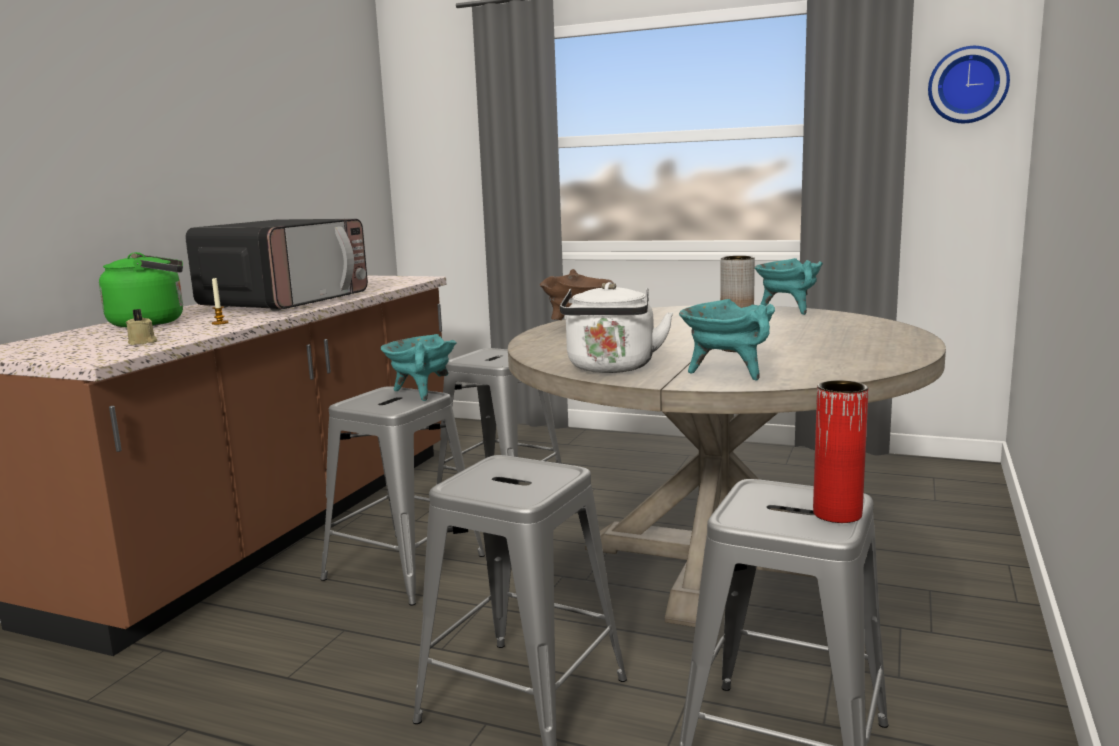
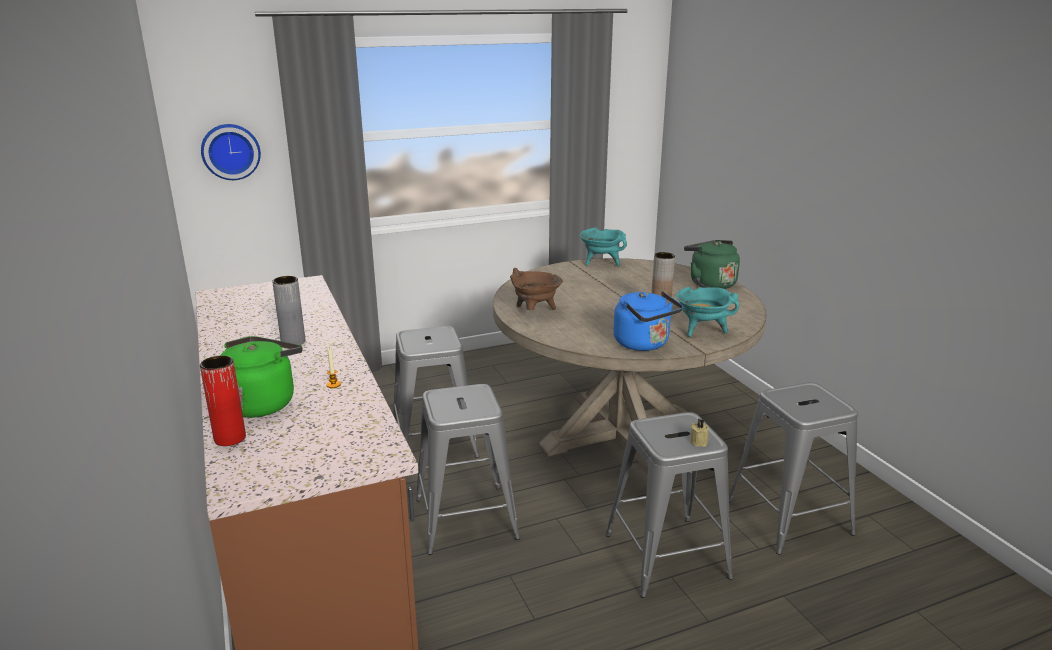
camera: 45 degrees left, 10 degrees up
beige candle [126,309,157,345] -> beige candle moved to [690,418,709,447]
microwave [185,219,368,311] -> grey vase [272,276,306,345]
turquoise cooking pot [381,334,457,401] -> none
white kettle [560,282,673,373] -> blue kettle [613,291,683,351]
red vase [813,380,869,523] -> red vase moved to [200,356,246,446]
wall clock [928,46,1010,123] -> wall clock moved to [201,124,261,180]
none -> green kettle [684,240,740,289]

